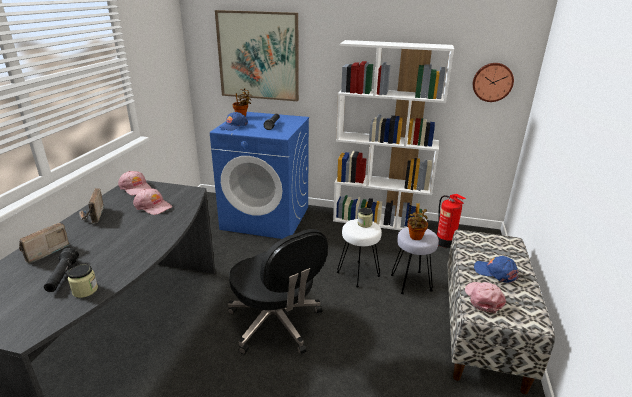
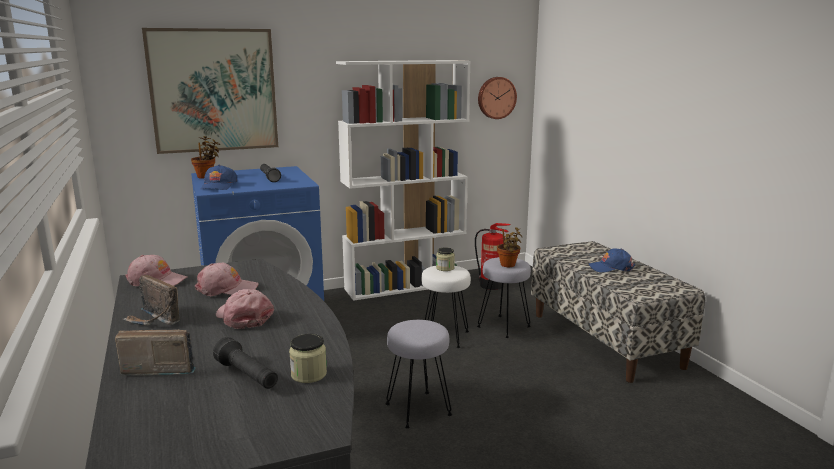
camera: 35 degrees left, 10 degrees down
radio [19,223,71,263] -> radio turned 90 degrees clockwise [115,330,196,376]
black office chair [228,229,328,354] -> grey stool [385,320,452,429]
pink cap [465,282,506,313] -> pink cap moved to [216,289,274,329]

